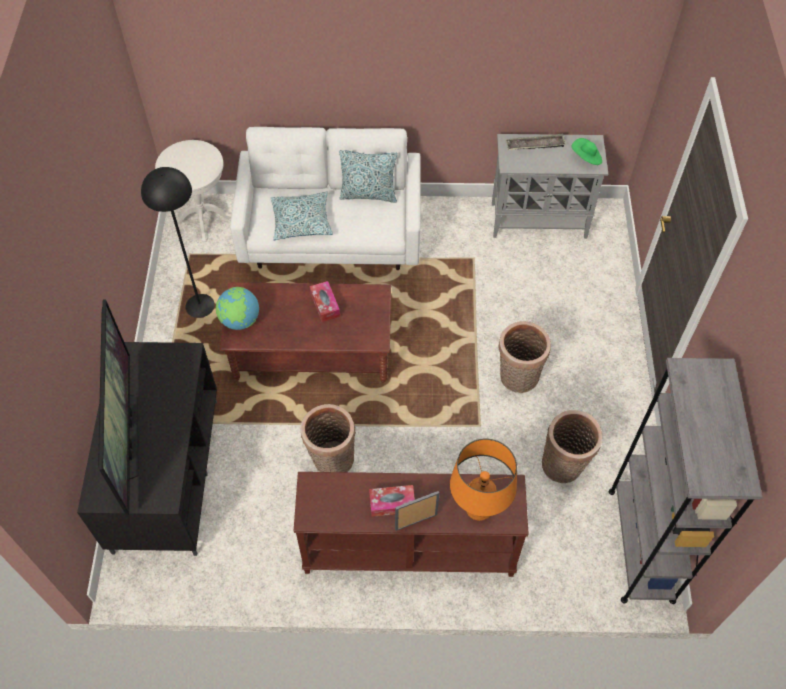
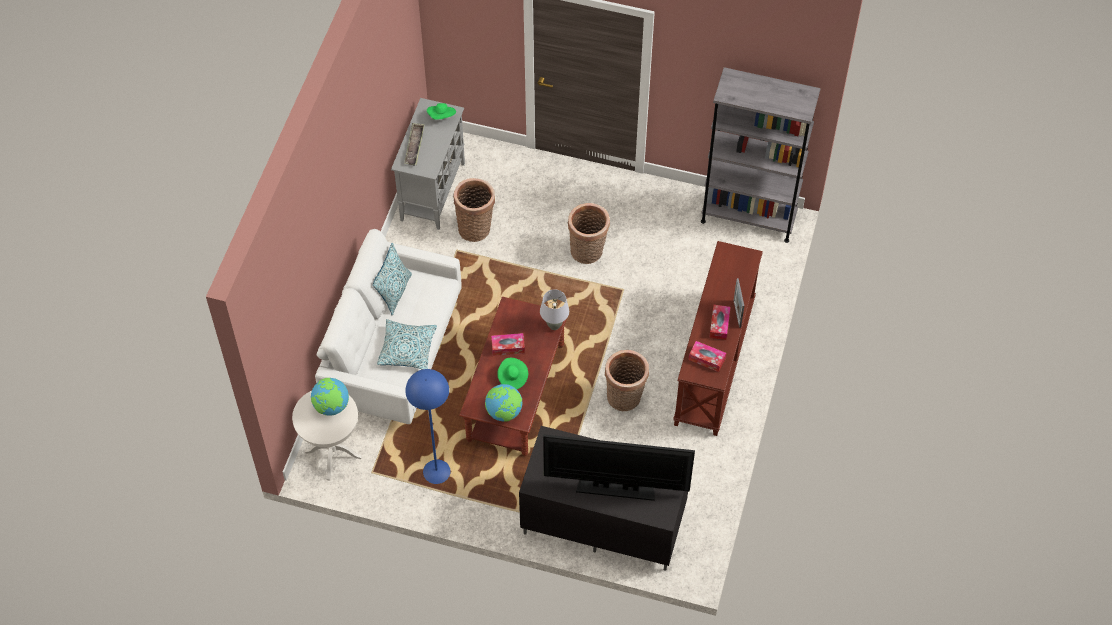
camera: 75 degrees left, 0 degrees up
black floor lamp [141,167,215,318] -> blue floor lamp [406,369,451,484]
orange table lamp [450,439,517,521] -> none
basket [542,410,602,483] -> basket moved to [453,178,495,242]
none -> globe [311,378,349,416]
none -> green hat [497,358,528,389]
none -> grey table lamp [540,289,569,330]
none -> tissue box [688,341,726,372]

